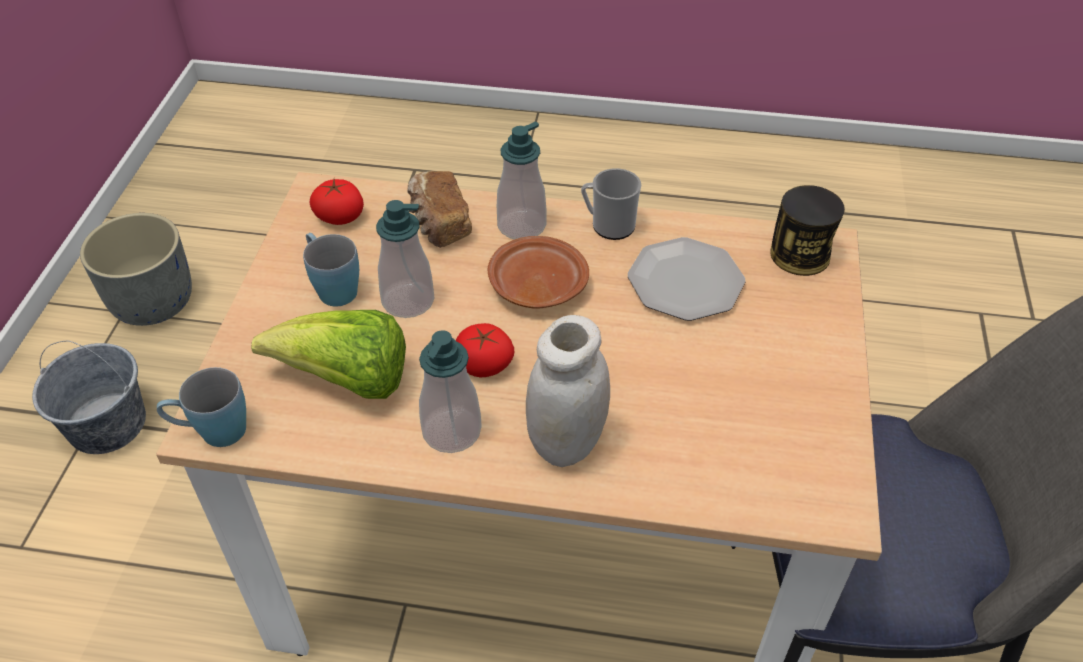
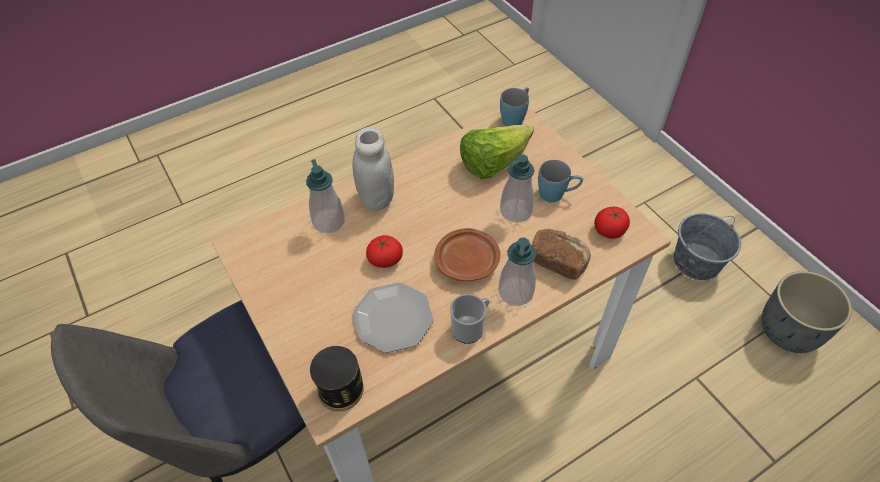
camera: 140 degrees right, 5 degrees up
soap dispenser [419,330,482,453] -> soap dispenser moved to [306,159,345,233]
tomato [456,323,514,377] -> tomato moved to [366,235,403,268]

